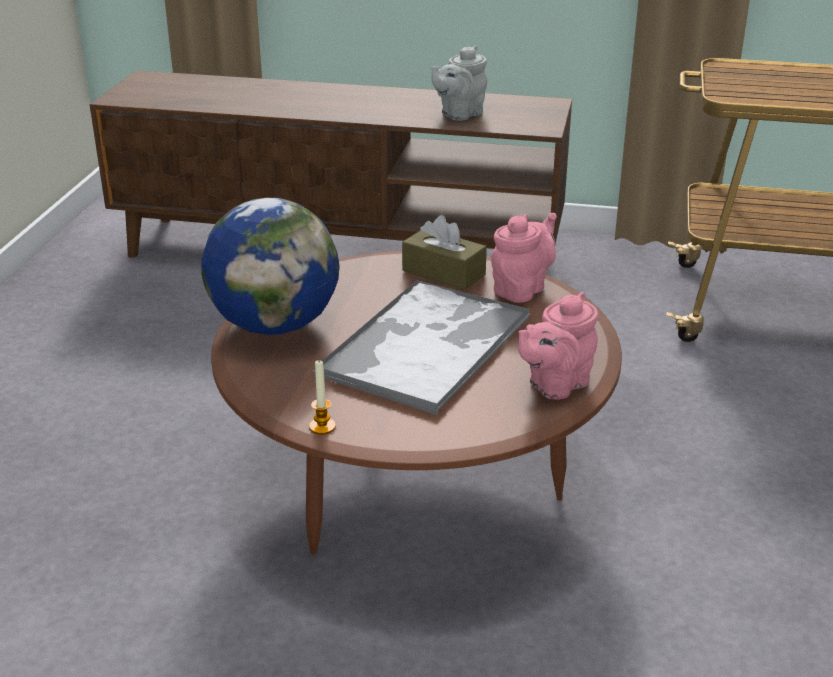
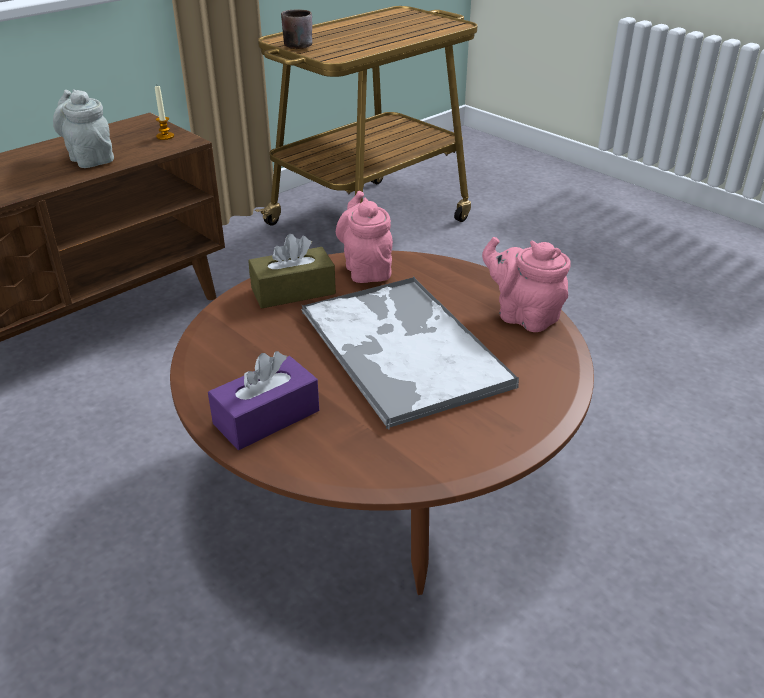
camera: 55 degrees left, 5 degrees up
globe [201,198,340,335] -> purple tissue box [208,351,319,450]
candle [309,360,336,435] -> candle moved to [155,86,174,140]
grey teapot [431,45,487,121] -> grey teapot turned 150 degrees clockwise [53,89,114,168]
pink teapot [518,292,598,400] -> pink teapot turned 135 degrees clockwise [482,237,570,332]
none -> brown mug [281,10,312,49]

